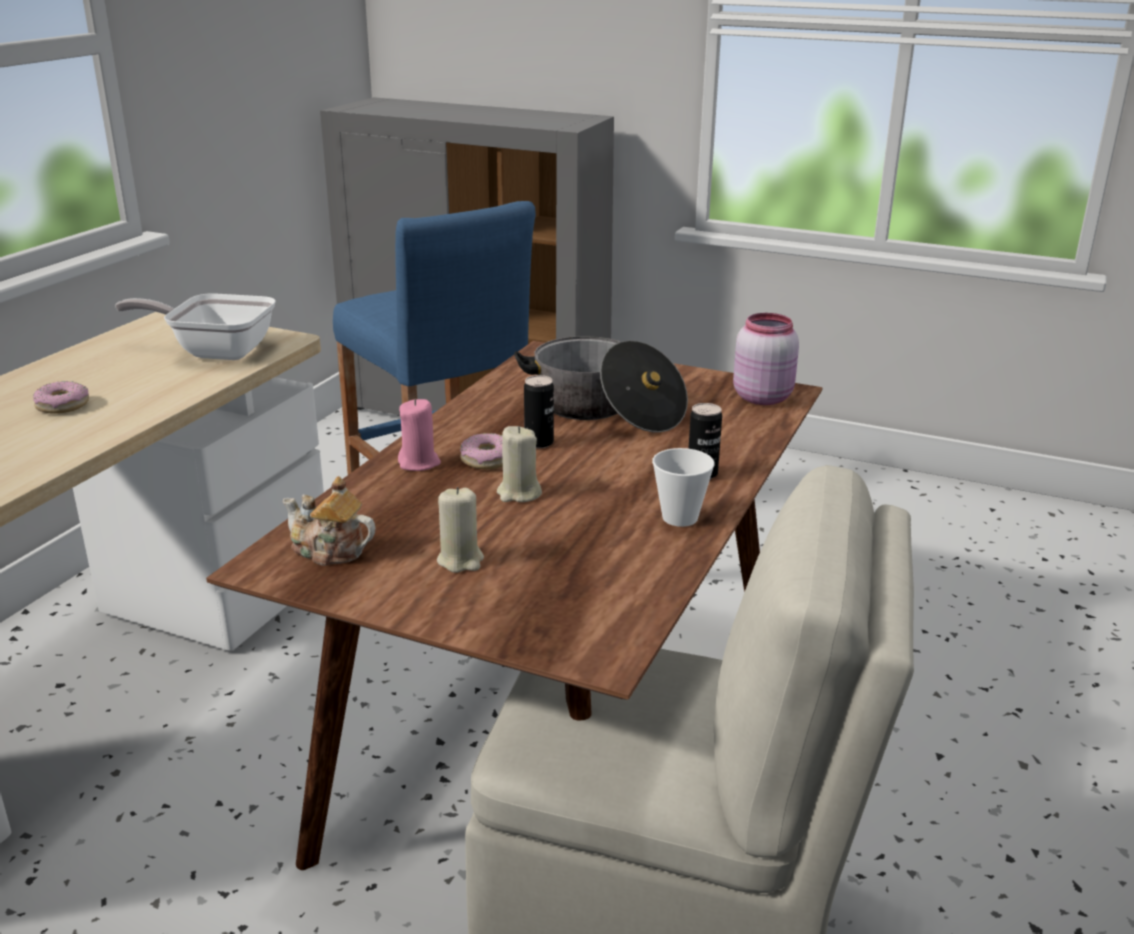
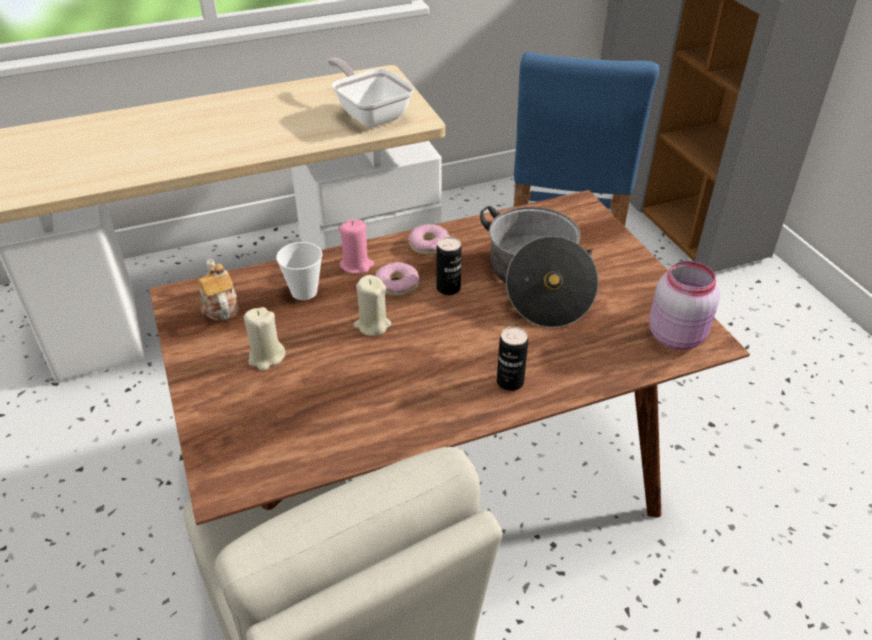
camera: 45 degrees right, 15 degrees up
donut [33,381,89,414] -> donut moved to [408,224,450,256]
cup [652,448,715,527] -> cup moved to [276,242,322,300]

